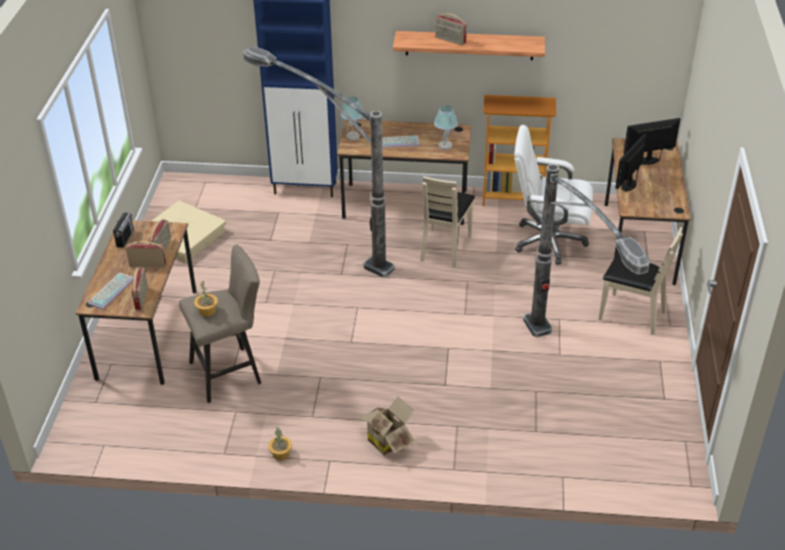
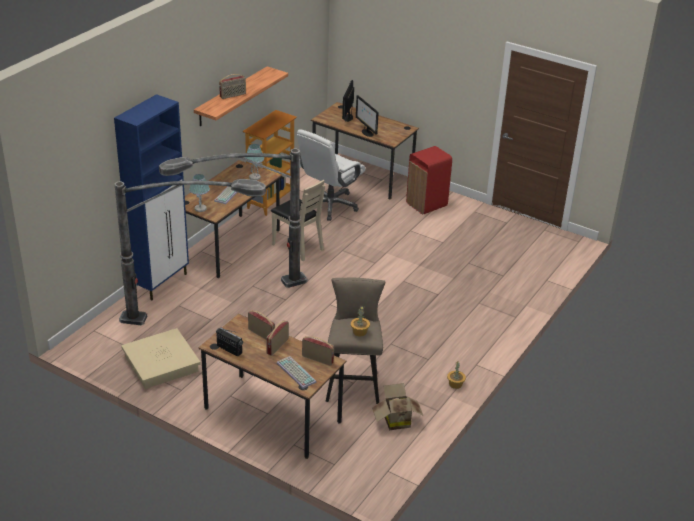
camera: 65 degrees left, 5 degrees down
cardboard box [358,396,415,455] -> cardboard box moved to [372,383,424,430]
floor lamp [523,164,650,337] -> floor lamp moved to [115,179,266,325]
beige chair [599,227,683,335] -> red trash can [406,146,452,215]

